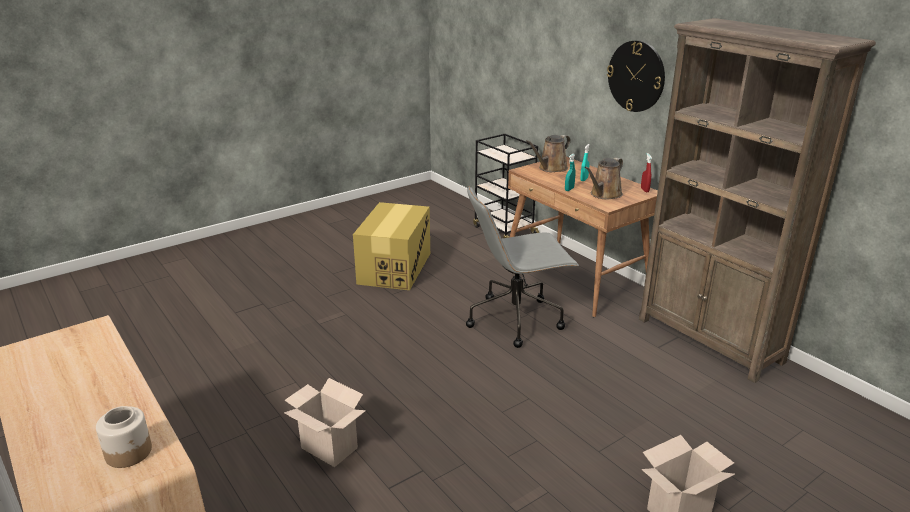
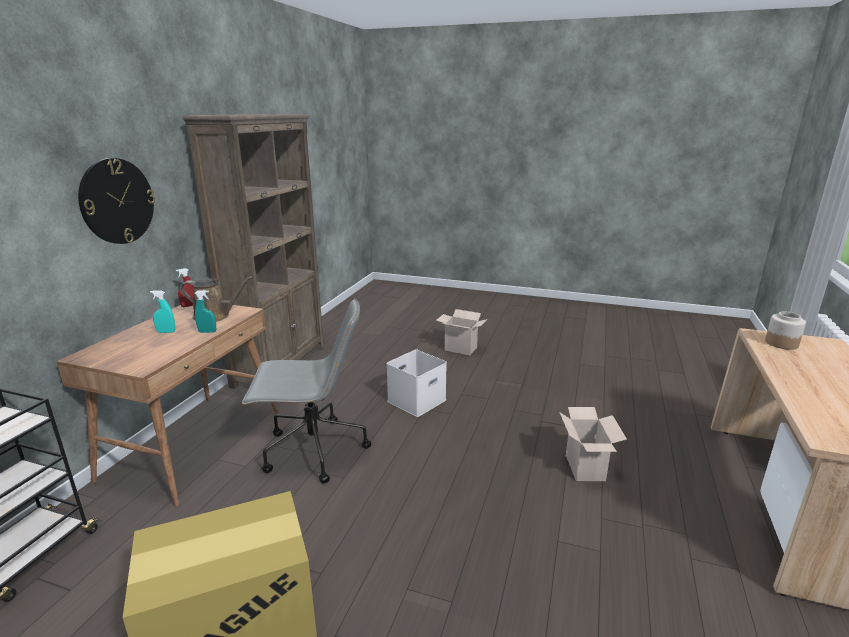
camera: 125 degrees left, 5 degrees down
grey office chair [466,186,579,348] -> grey office chair turned 45 degrees counterclockwise [242,298,371,484]
brown watering can [526,135,571,172] -> none
none -> white storage box [386,349,447,417]

